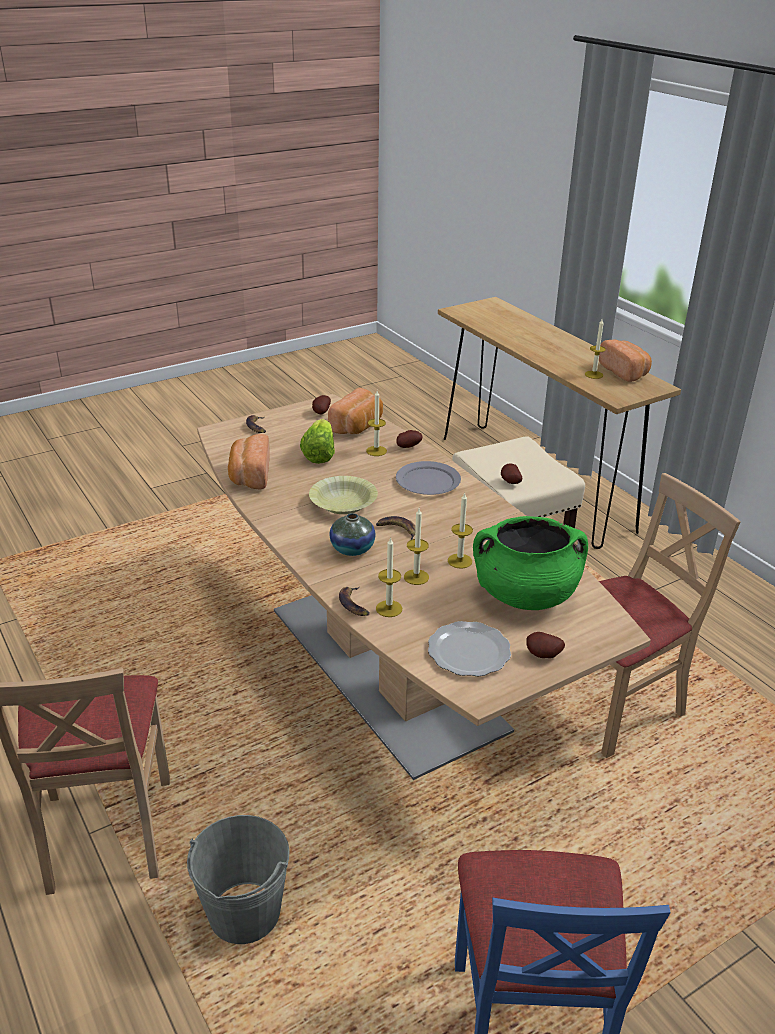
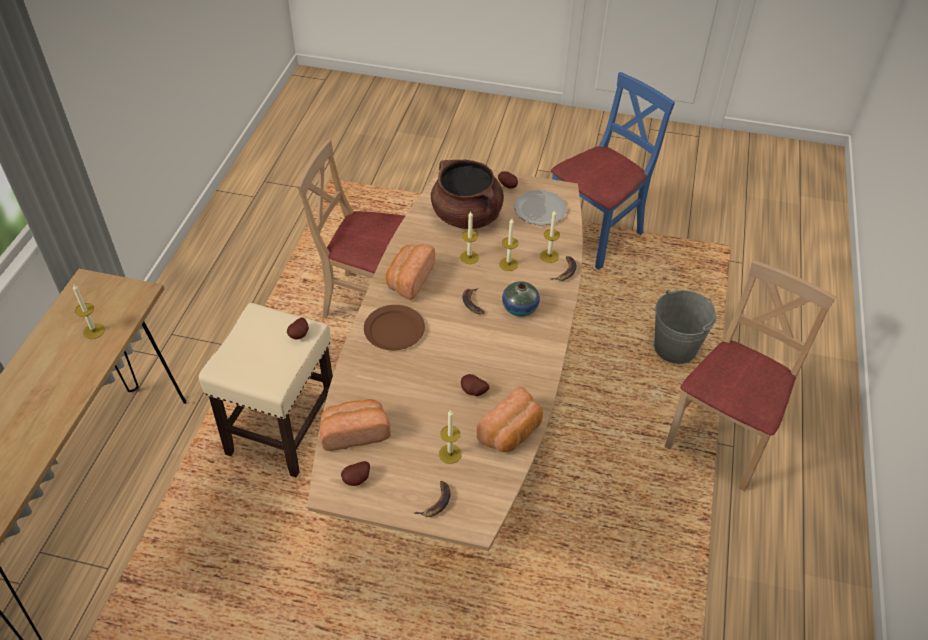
camera: 135 degrees left, 15 degrees up
lettuce [300,419,335,464] -> none
yellow bowl [309,476,378,514] -> none
candle [366,391,387,456] -> candle moved to [439,409,462,464]
potato [396,430,423,448] -> potato moved to [461,374,490,396]
grey plate [396,461,461,495] -> brown plate [364,305,425,351]
green cooking pot [473,516,588,610] -> brown cooking pot [431,160,504,229]
bread [599,339,652,382] -> bread moved to [386,244,435,300]

